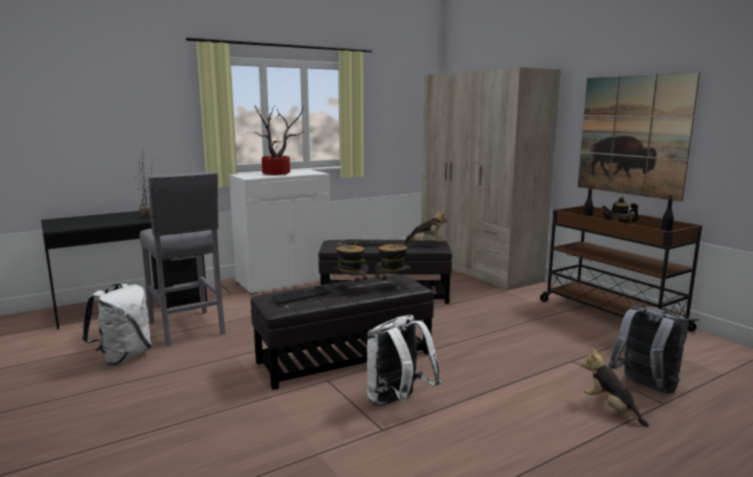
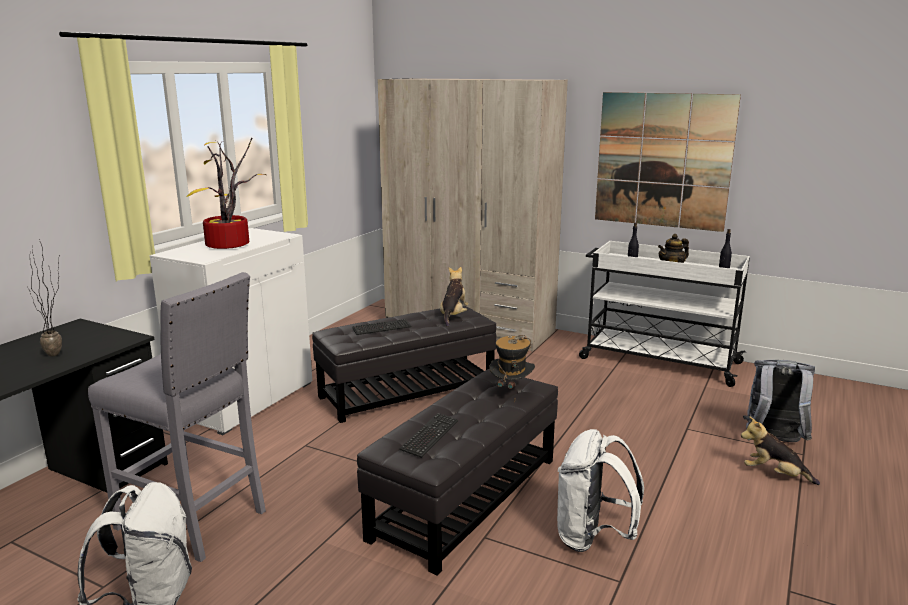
camera: 30 degrees left, 5 degrees up
hat [332,241,369,282] -> none
plush toy [403,209,447,245] -> plush toy turned 45 degrees counterclockwise [440,267,469,327]
brown cart [540,206,702,331] -> white cart [579,241,750,387]

